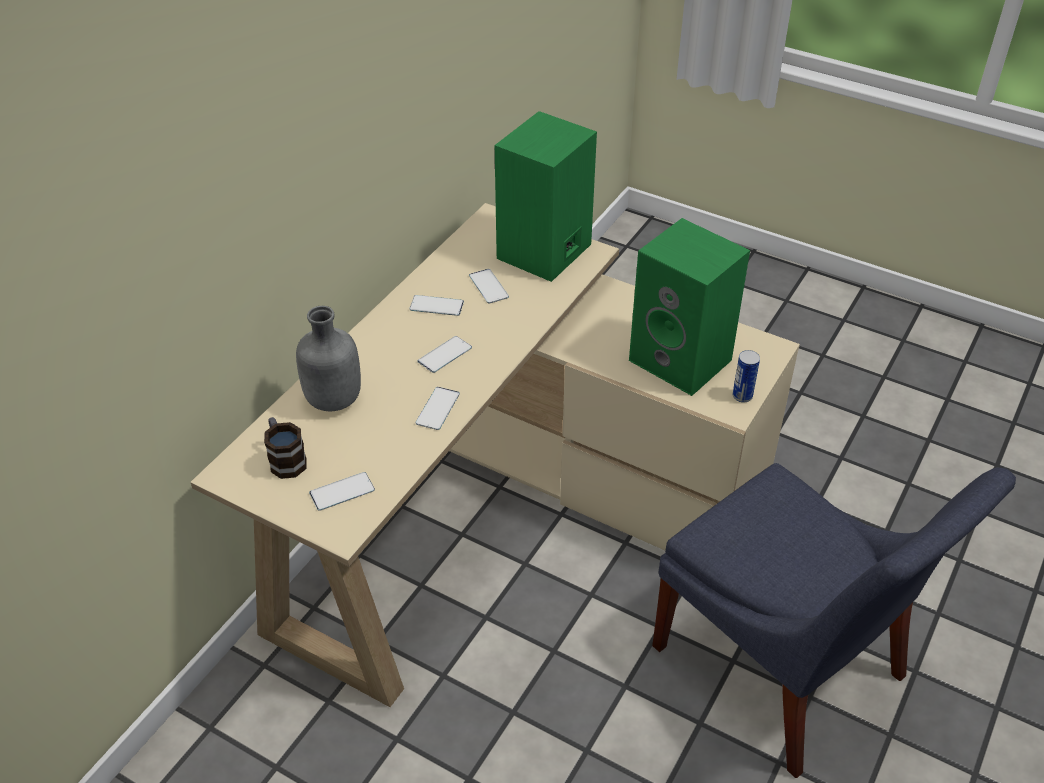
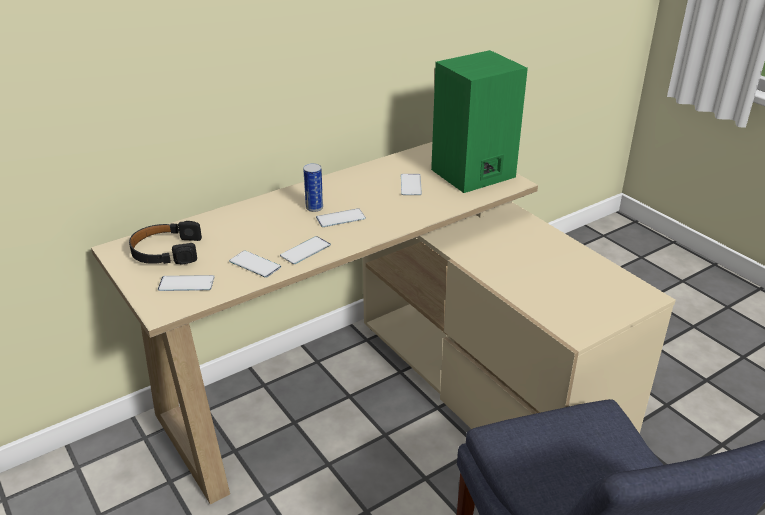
camera: 25 degrees right, 10 degrees down
mug [264,417,307,479] -> black headphones [129,220,202,265]
grey bottle [296,306,361,412] -> none
phone [409,295,464,316] -> phone moved to [229,251,281,277]
green speaker [629,218,750,396] -> none
can [733,350,760,403] -> can moved to [303,163,323,212]

